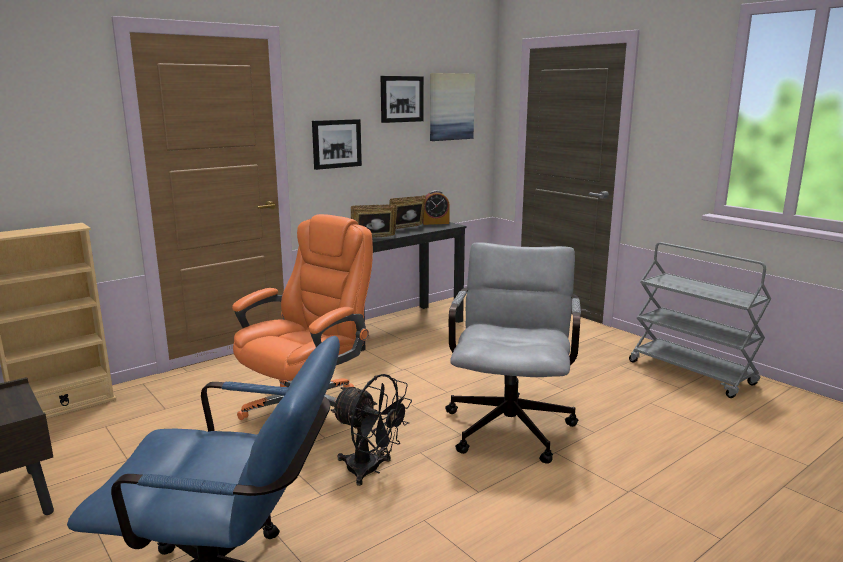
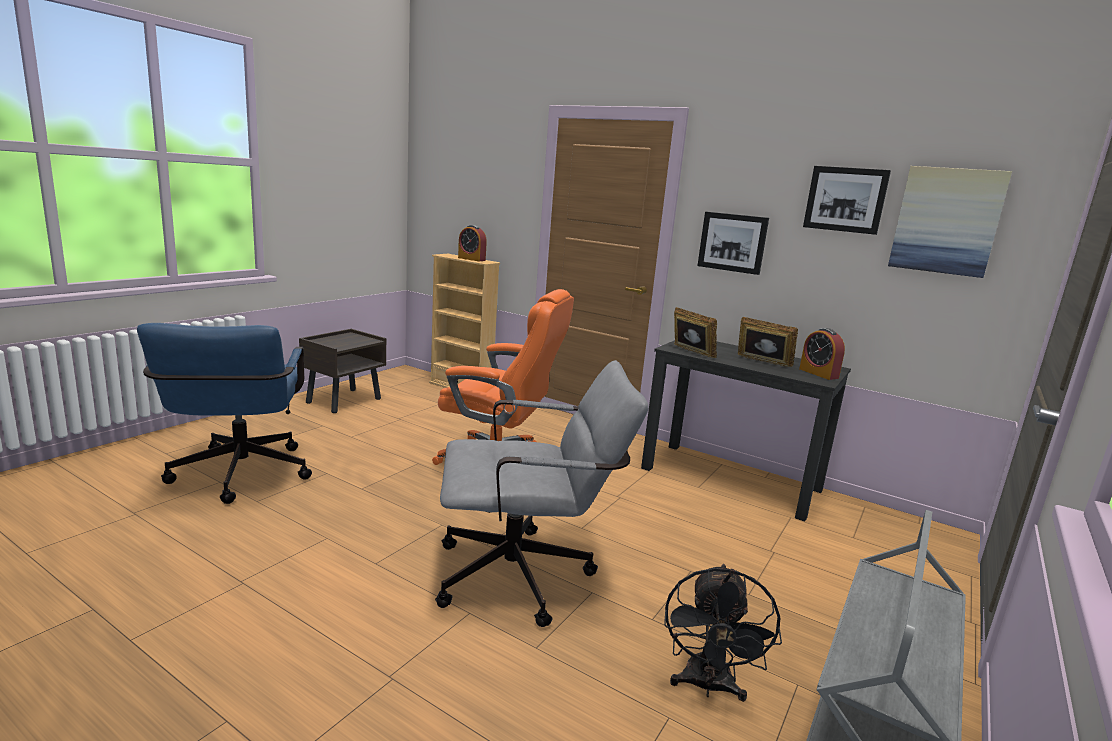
camera: 70 degrees right, 0 degrees up
black fan [331,374,412,486] -> black fan moved to [664,564,782,702]
none -> alarm clock [458,225,487,262]

